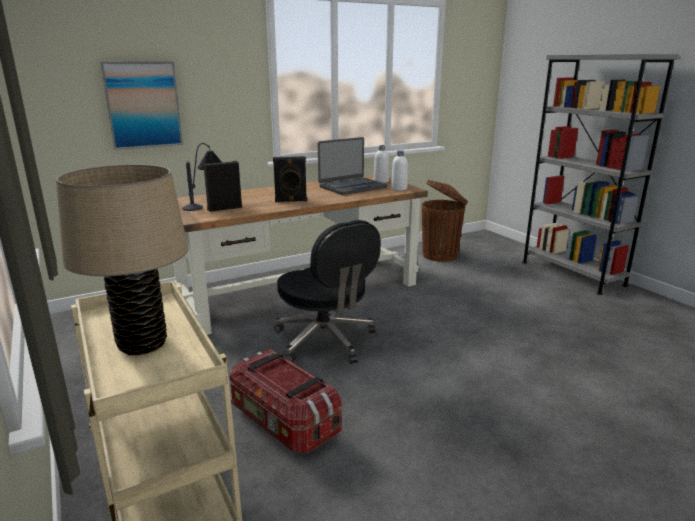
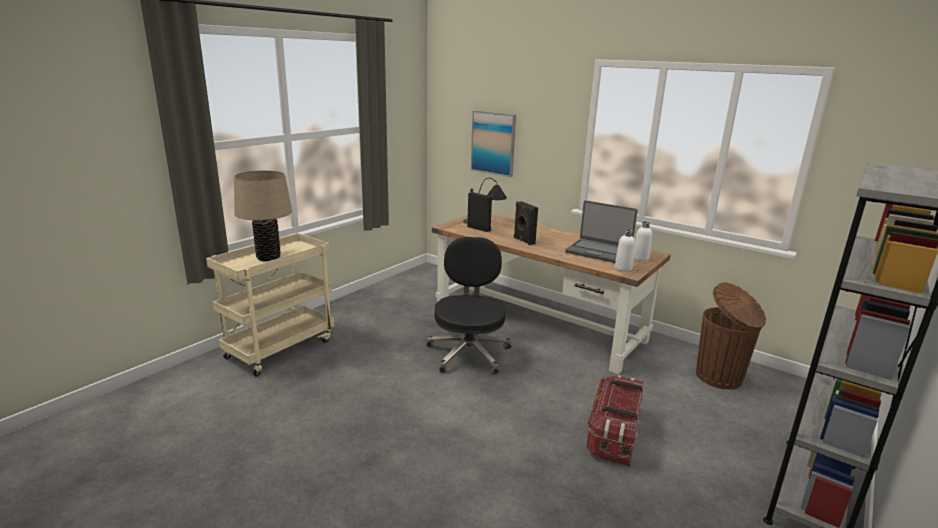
camera: 65 degrees right, 0 degrees up
storage box [229,349,341,453] -> storage box moved to [586,375,644,466]
black office chair [274,220,381,364] -> black office chair turned 150 degrees clockwise [427,237,511,374]

